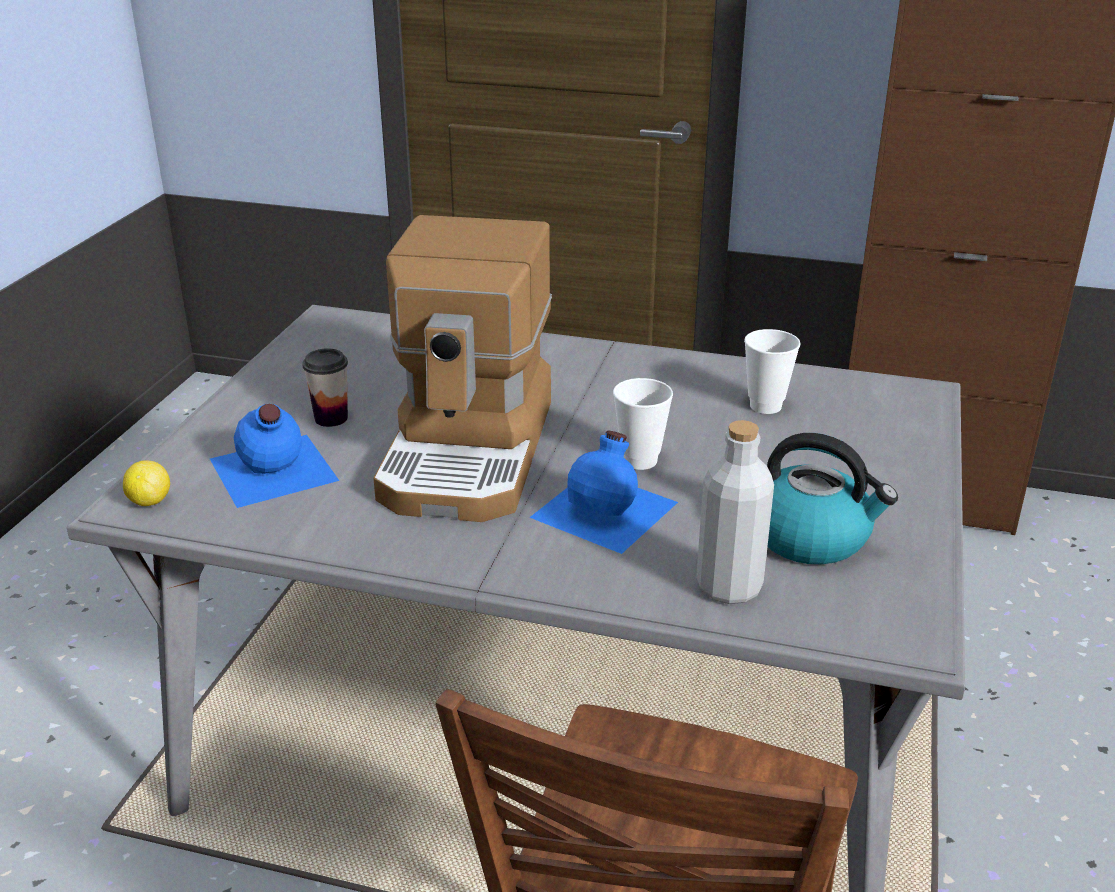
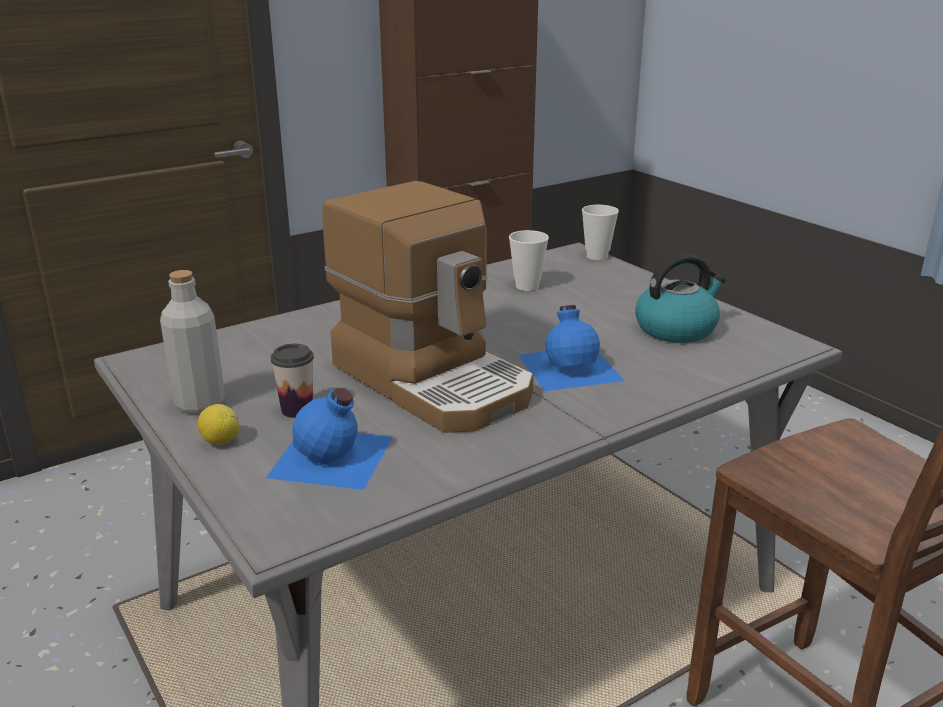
camera: 50 degrees left, 5 degrees down
lemon [123,460,170,506] -> lemon moved to [198,404,239,445]
cup [613,378,673,470] -> cup moved to [582,205,619,260]
grey bottle [696,420,774,604] -> grey bottle moved to [160,270,225,414]

